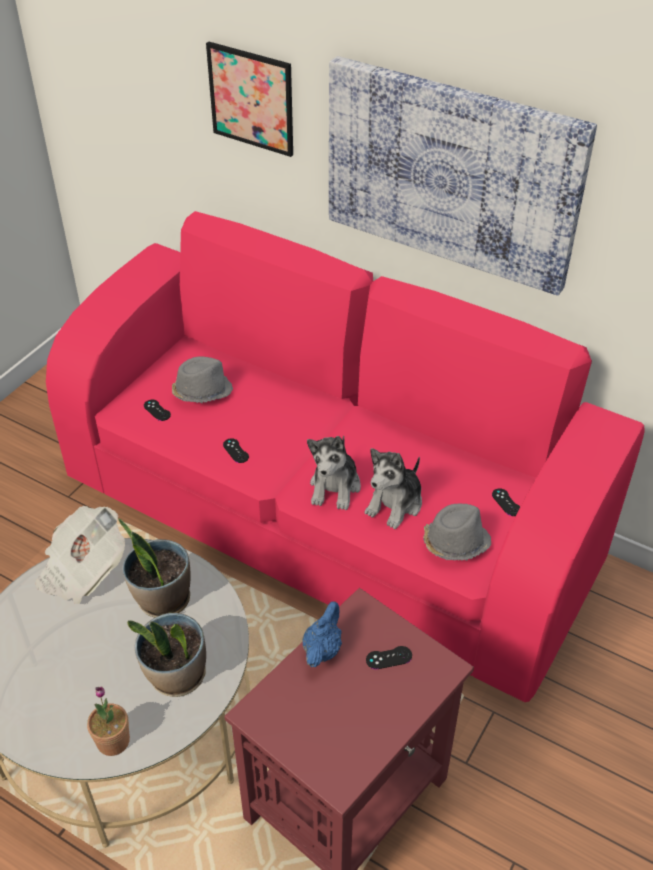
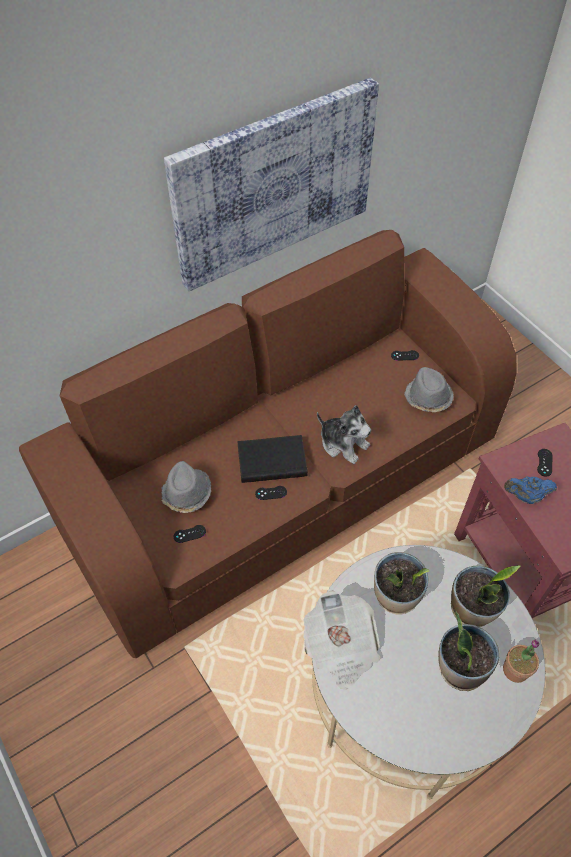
camera: 65 degrees left, 10 degrees up
pink sofa [46,211,645,702] -> brown sofa [19,230,517,658]
picture [206,42,293,157] -> none
blue teapot [303,601,342,667] -> blue teapot turned 45 degrees counterclockwise [504,477,557,504]
plush toy [365,448,422,529] -> none
none -> black book [237,435,308,483]
none -> potted plant [438,612,499,691]

